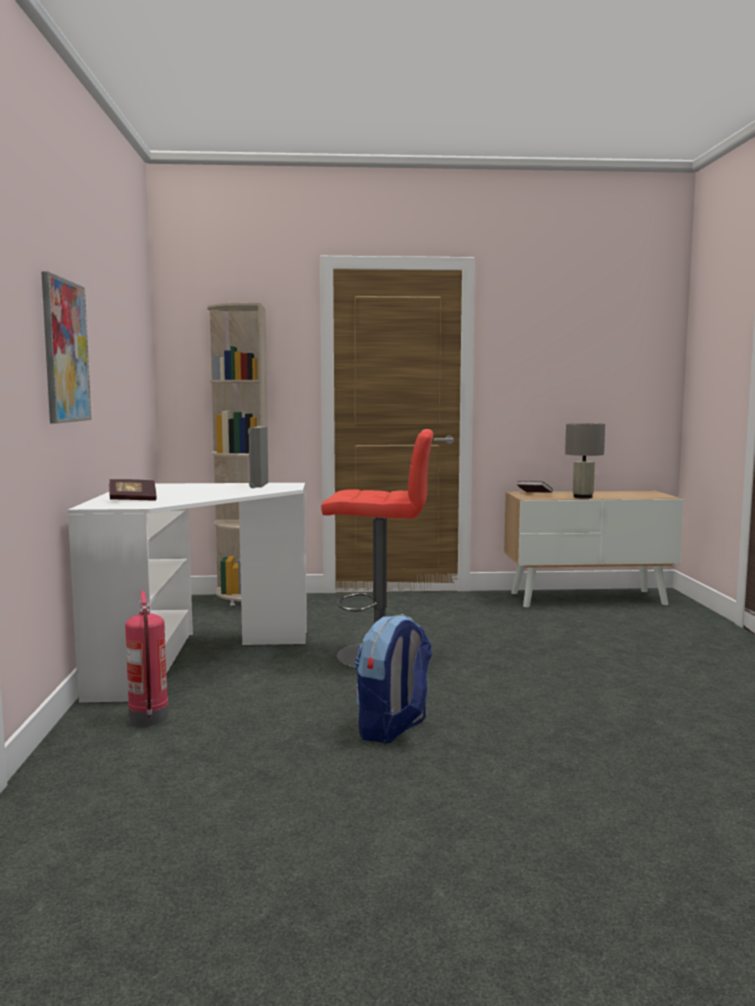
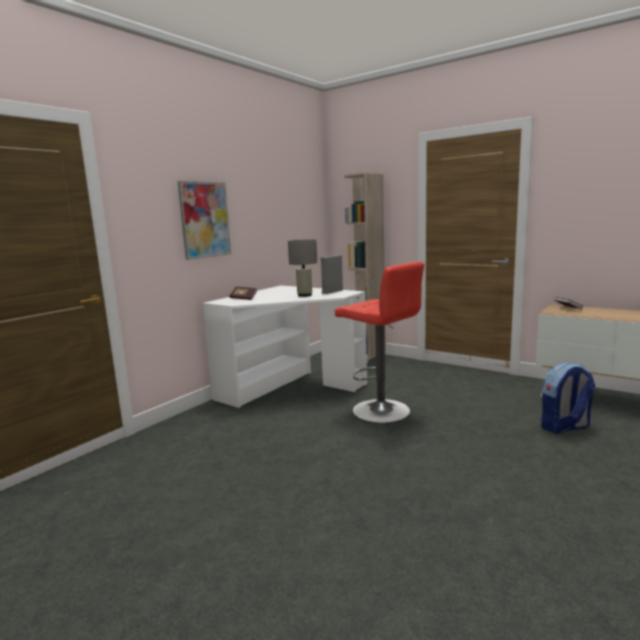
camera: 40 degrees right, 5 degrees up
fire extinguisher [125,591,168,726] -> none
backpack [355,614,432,743] -> backpack moved to [541,363,595,434]
grey table lamp [565,423,605,499] -> grey table lamp moved to [288,239,317,297]

